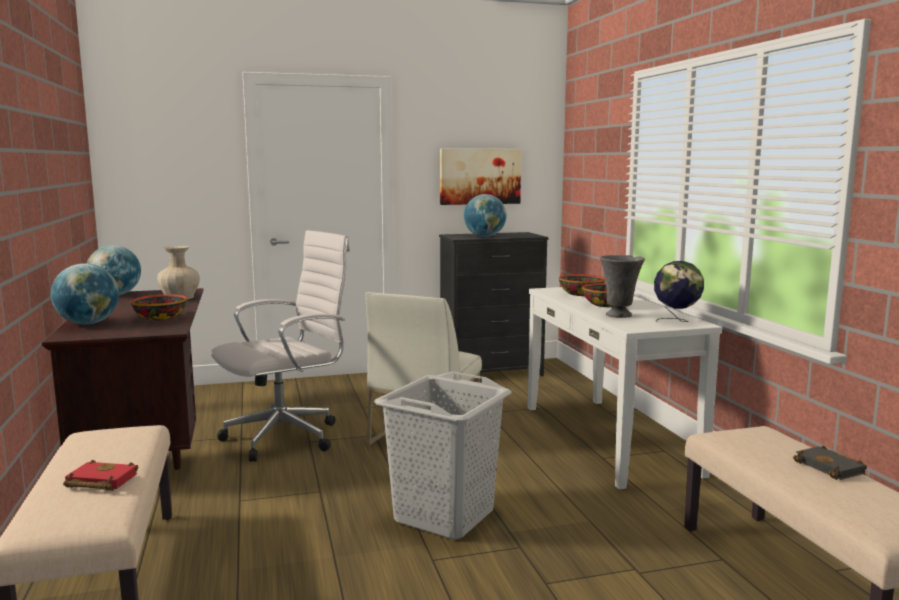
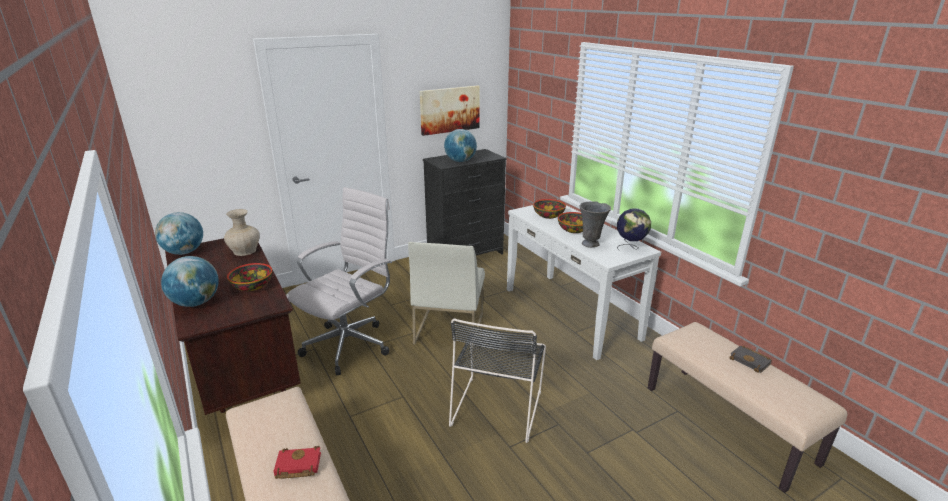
camera: 15 degrees left, 15 degrees up
grey laundry basket [374,371,511,540] -> black chair [449,319,546,443]

